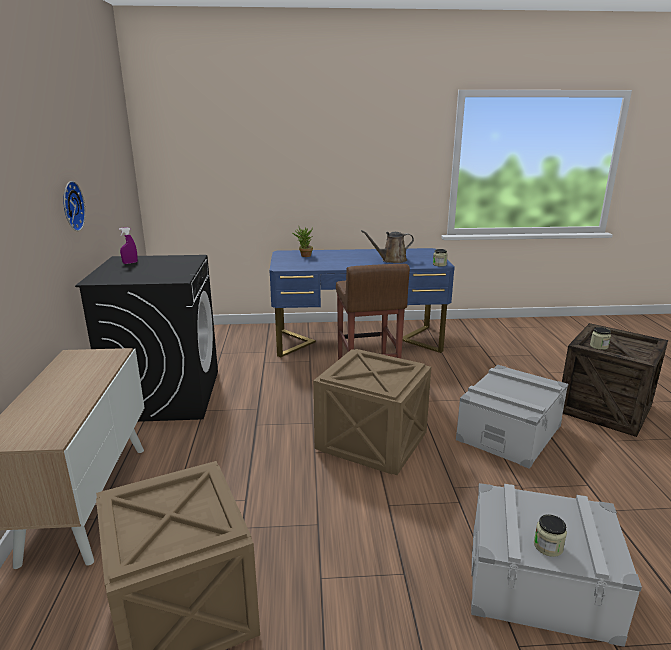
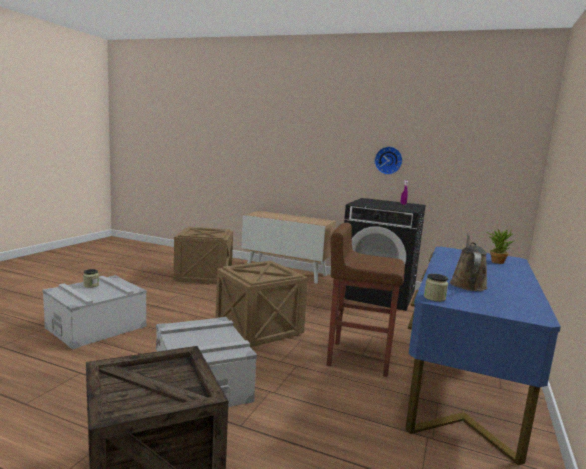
camera: 115 degrees right, 10 degrees down
jar [590,327,611,350] -> none

